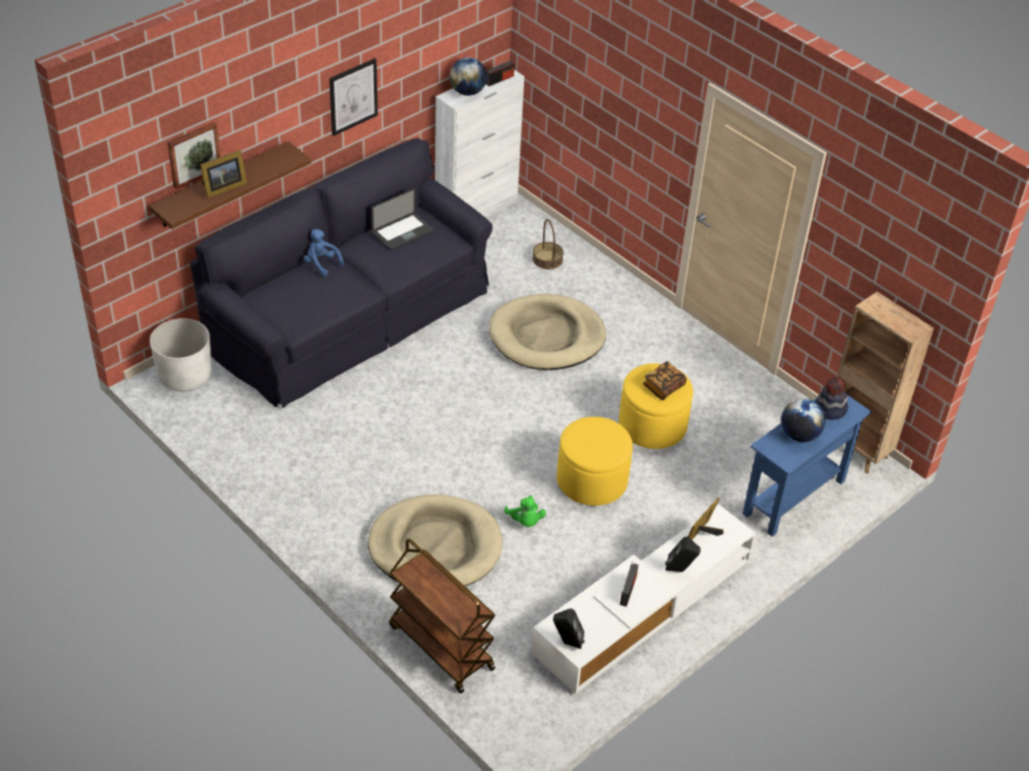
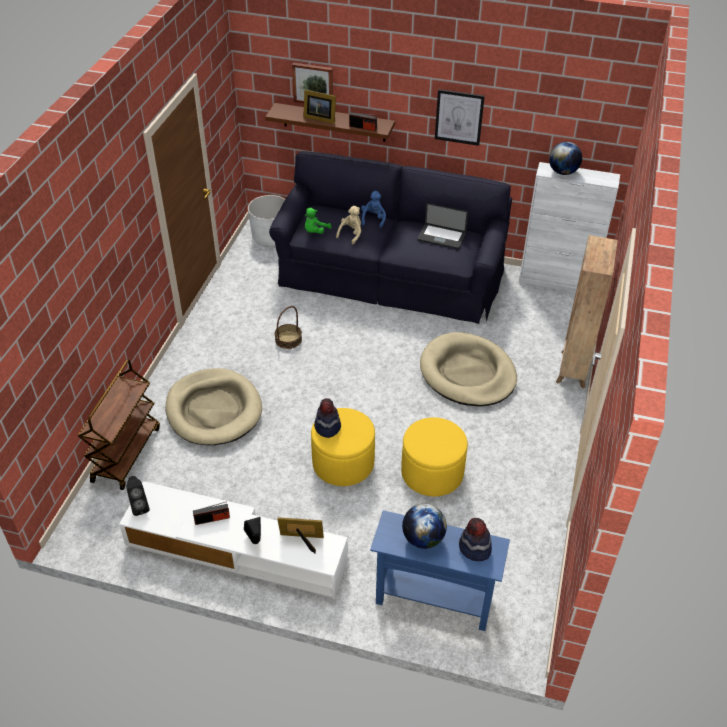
camera: 60 degrees right, 0 degrees up
radio [486,58,515,86] -> radio moved to [349,112,377,131]
green plush toy [504,495,546,527] -> green plush toy moved to [305,208,331,234]
basket [532,219,564,270] -> basket moved to [275,306,302,349]
book [643,361,686,400] -> none
brown bookcase [837,292,934,474] -> brown bookcase moved to [556,235,618,388]
none -> hat [314,398,341,438]
none -> beige plush toy [336,206,361,244]

